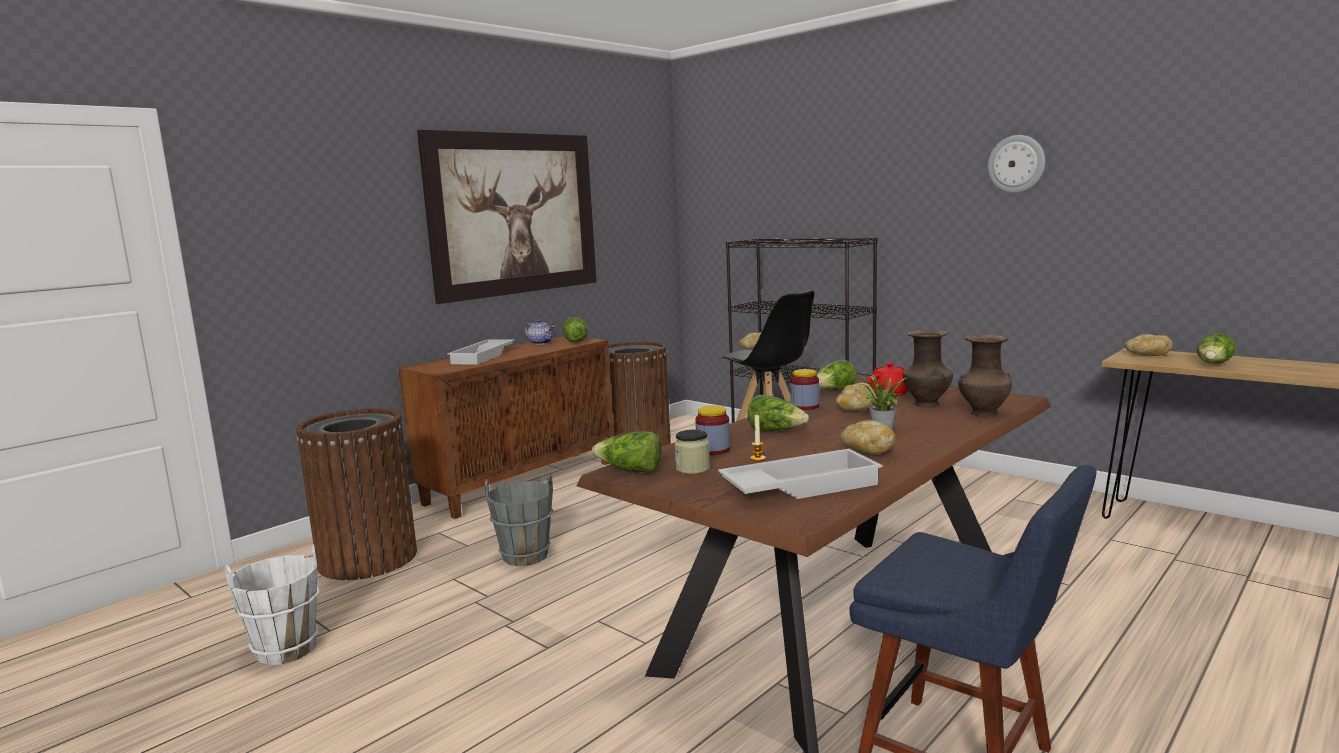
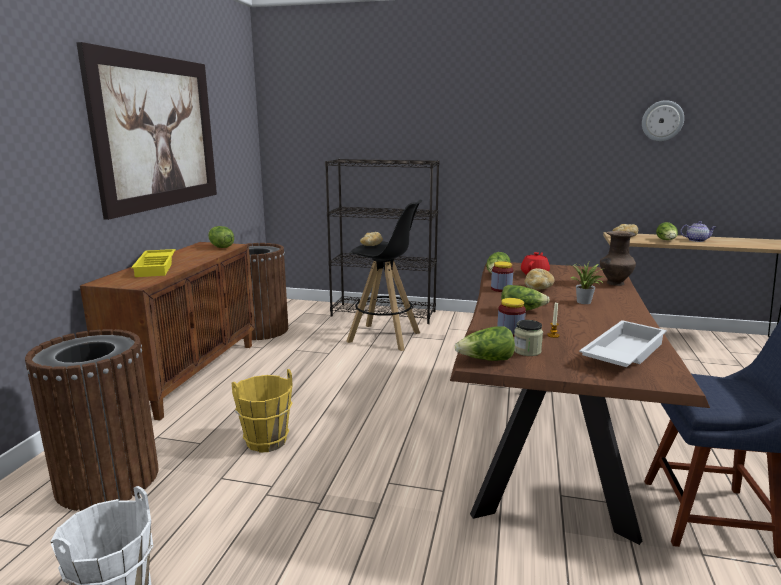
camera: 30 degrees left, 5 degrees up
white tray [447,340,515,365] -> yellow tray [131,249,176,277]
grey bucket [485,476,554,566] -> yellow bucket [232,369,293,453]
teapot [525,319,554,345] -> teapot moved to [680,221,716,242]
bread [840,420,895,454] -> none
brown vase [903,329,953,407] -> none
wall clock [988,135,1045,193] -> wall clock moved to [642,100,684,141]

